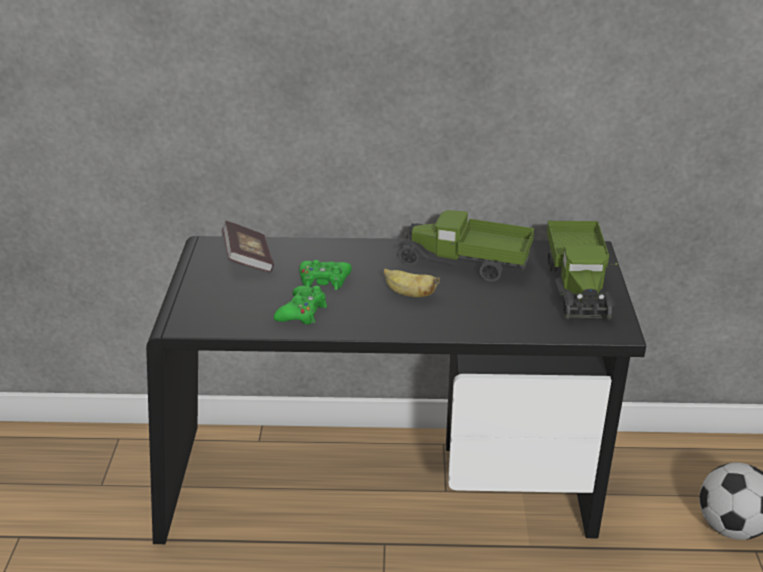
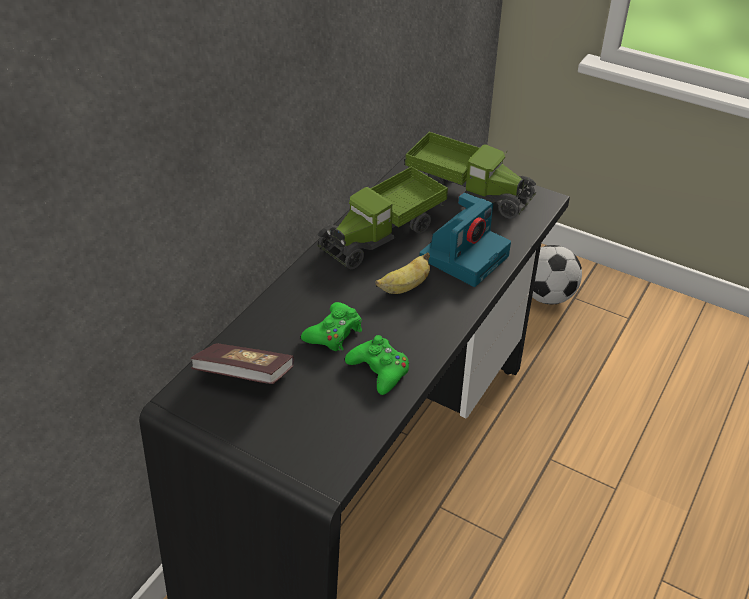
camera: 60 degrees left, 10 degrees up
none -> camera [419,193,511,287]

